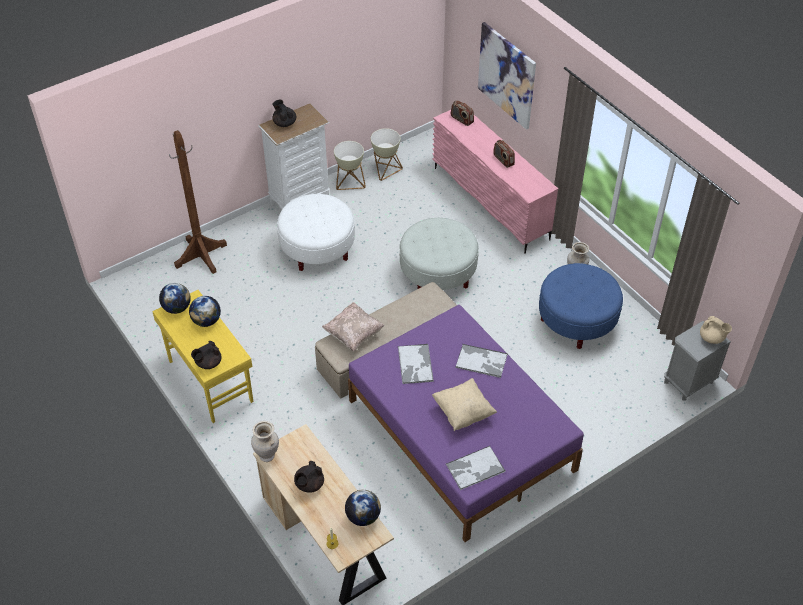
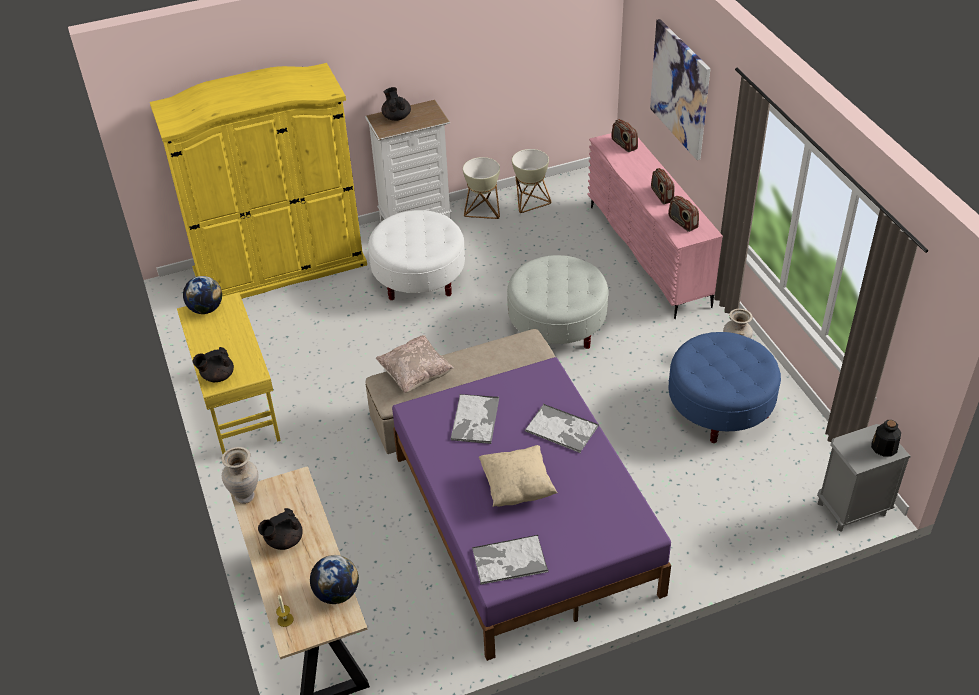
camera: 15 degrees right, 5 degrees down
brown clothes rack [169,130,227,274] -> yellow wardrobe [150,63,367,299]
globe [189,296,221,327] -> none
beige teapot [700,316,732,344] -> bottle [871,420,901,456]
none -> radio [668,196,699,232]

